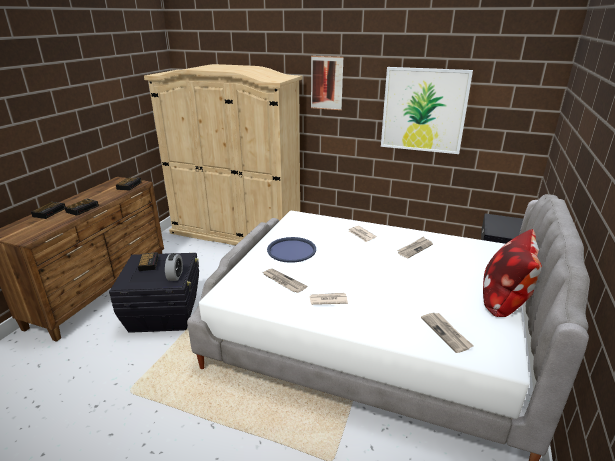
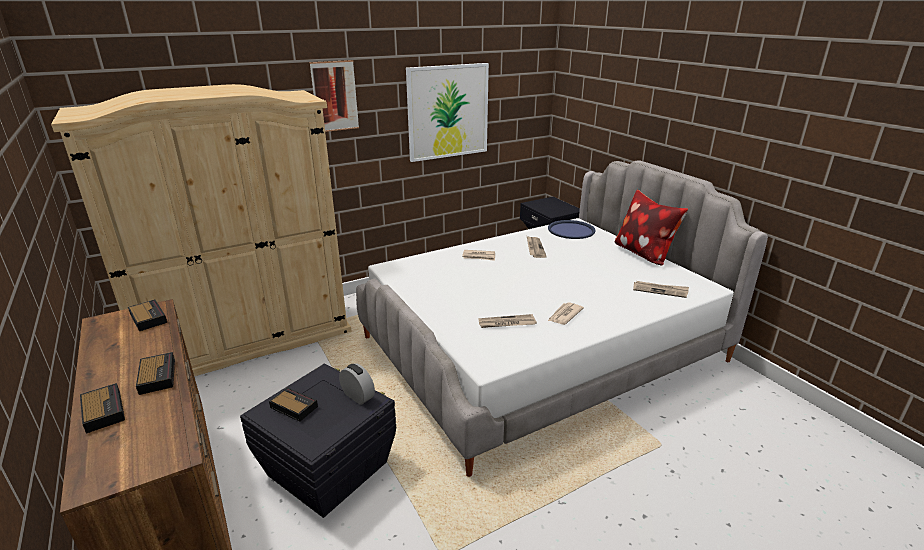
camera: 50 degrees left, 0 degrees up
blue tray [267,237,316,263] -> blue tray moved to [548,220,596,239]

